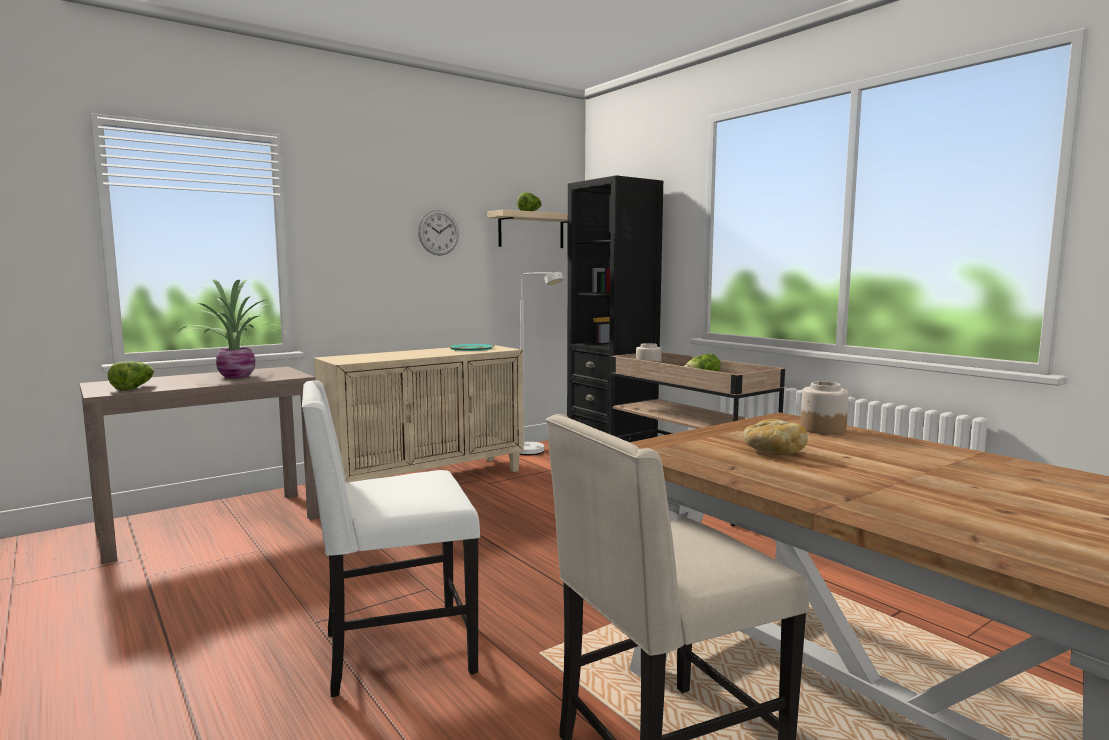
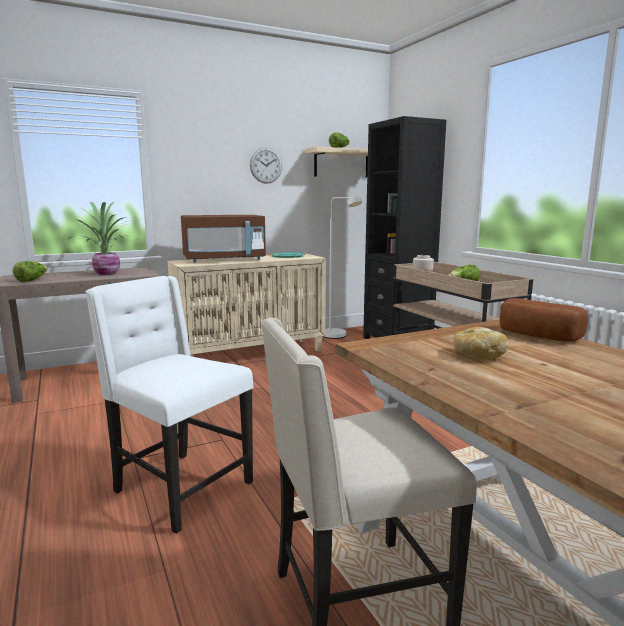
camera: 10 degrees right, 5 degrees up
white chair [302,380,480,697] -> white chair turned 45 degrees clockwise [85,276,253,534]
jar [801,381,849,435] -> bread [500,298,588,342]
none -> brown microwave [181,215,266,263]

